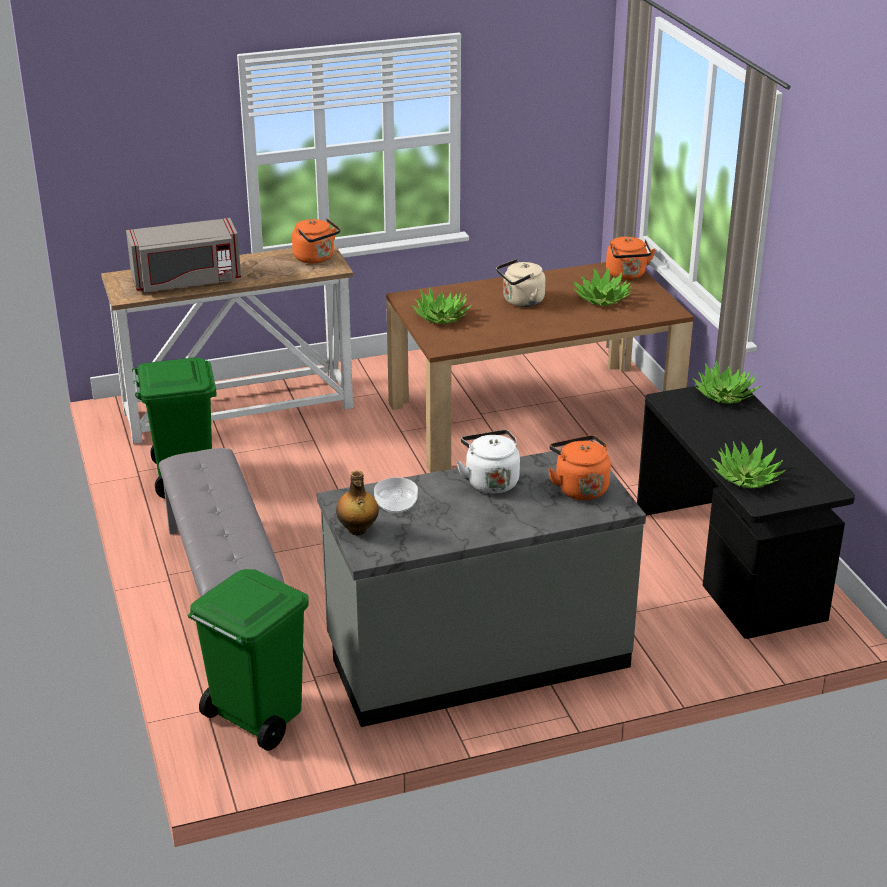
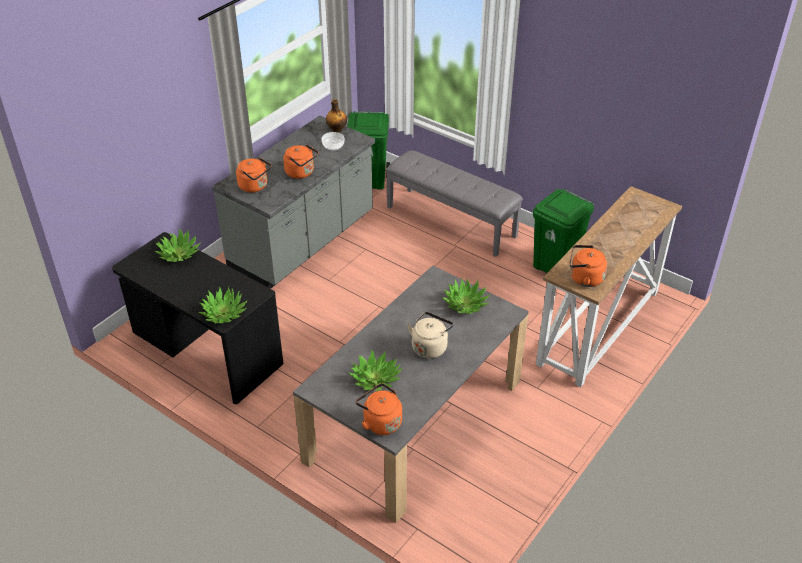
camera: 145 degrees right, 10 degrees up
grey microwave [126,218,241,292] -> none
brown dining table [386,262,694,473] -> grey dining table [293,266,529,523]
white kettle [456,430,520,494] -> orange kettle [283,144,319,179]

